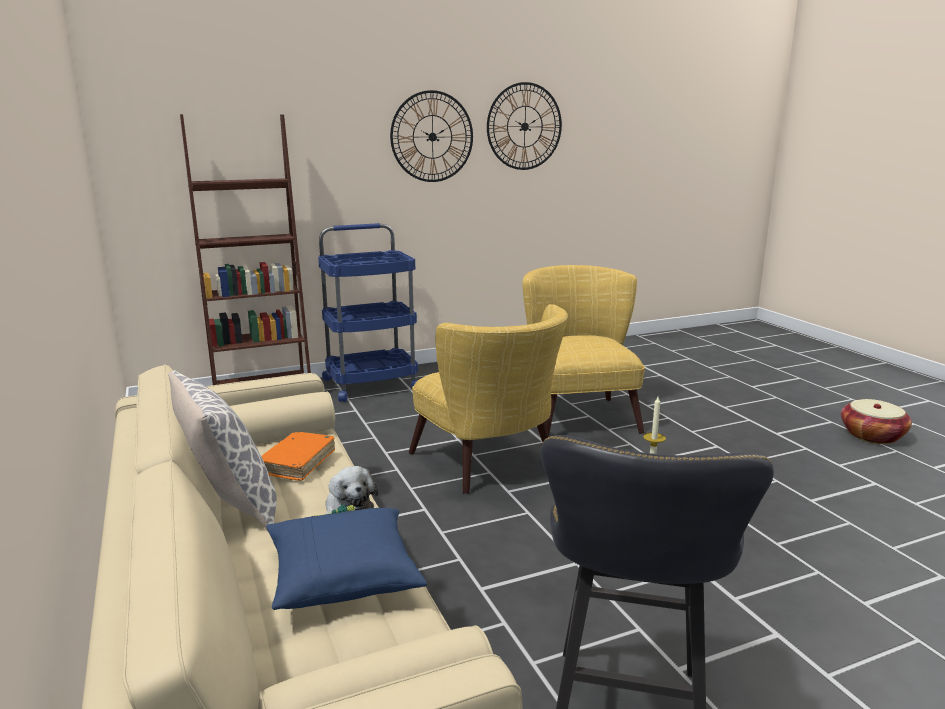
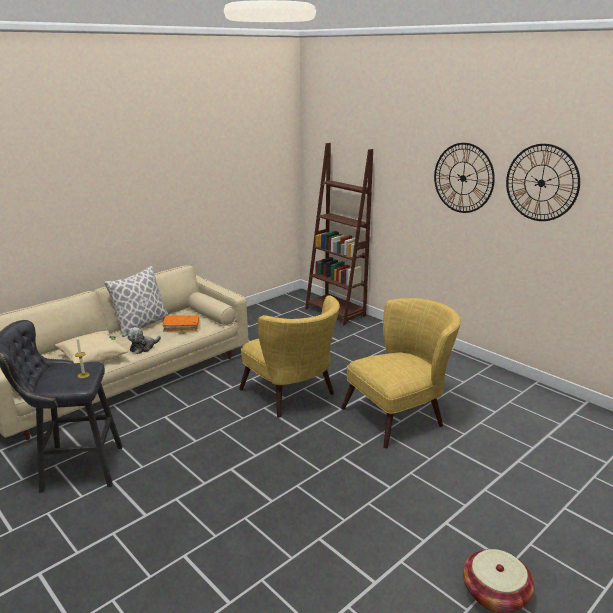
camera: 70 degrees right, 5 degrees up
blue pillow [267,504,427,610] -> beige pillow [55,330,128,363]
blue cart [318,223,418,402] -> none
yellow armchair [409,304,568,494] -> yellow armchair turned 75 degrees counterclockwise [239,295,340,418]

